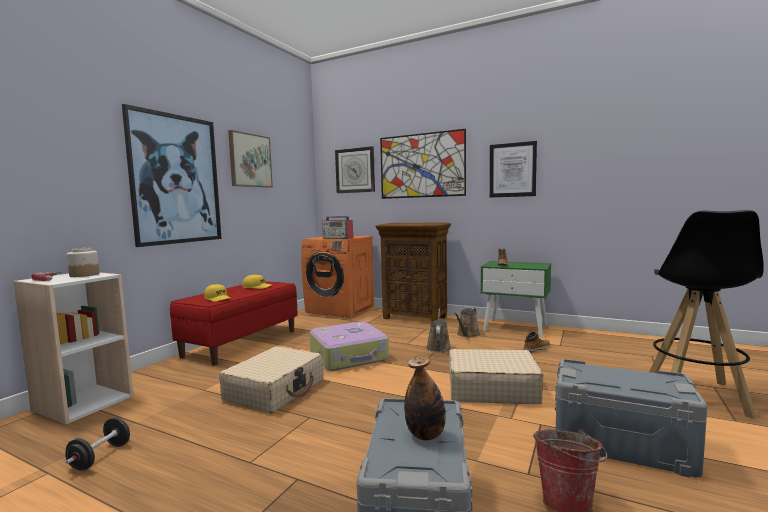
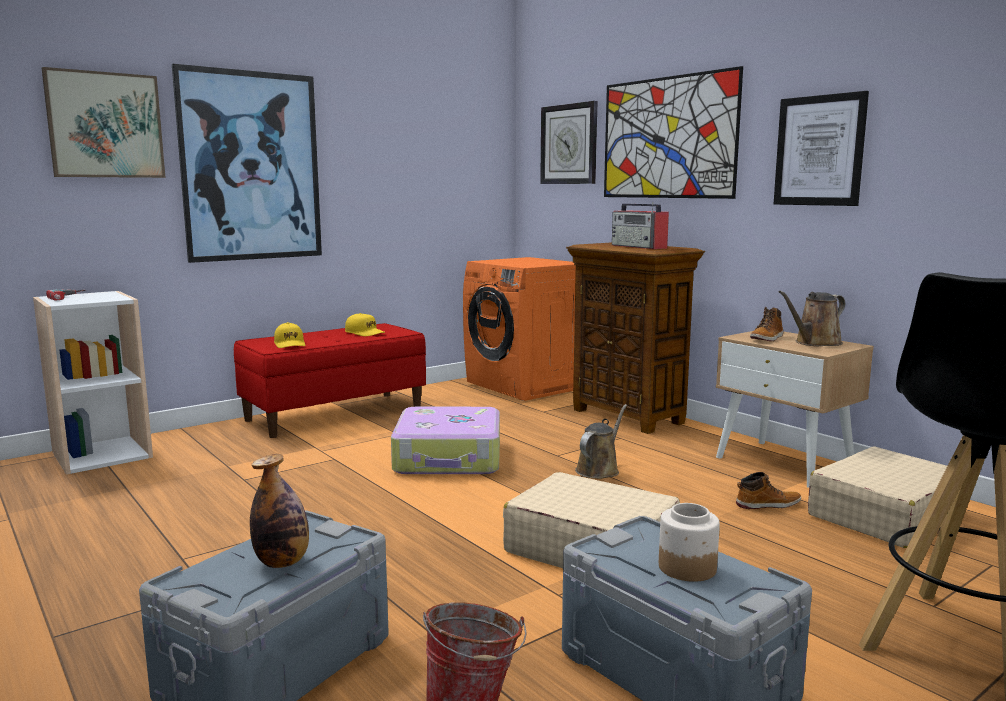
camera: 25 degrees right, 5 degrees up
black dumbbell [65,417,130,471] -> none
jar [67,248,99,277] -> jar moved to [659,503,720,582]
beige suitcase [219,346,323,414] -> beige suitcase moved to [808,447,947,548]
picture [228,130,273,187] -> picture moved to [42,67,165,178]
radio [322,215,353,239] -> radio moved to [612,202,669,249]
brown watering can [454,308,480,337] -> brown watering can moved to [779,291,845,346]
green nightstand [481,261,551,338] -> beige nightstand [716,331,874,488]

